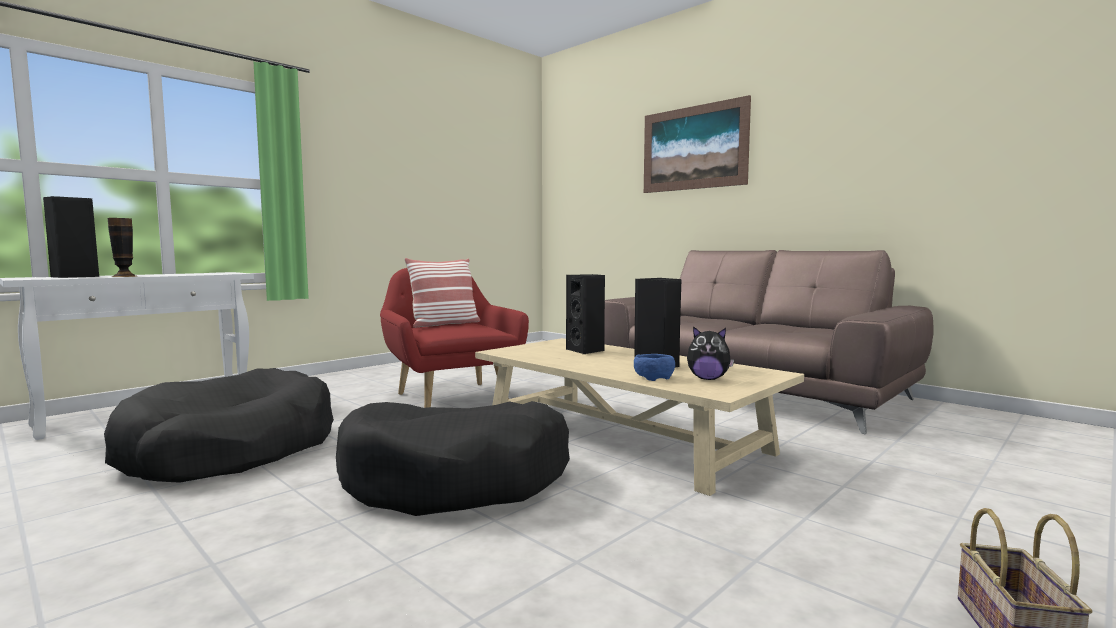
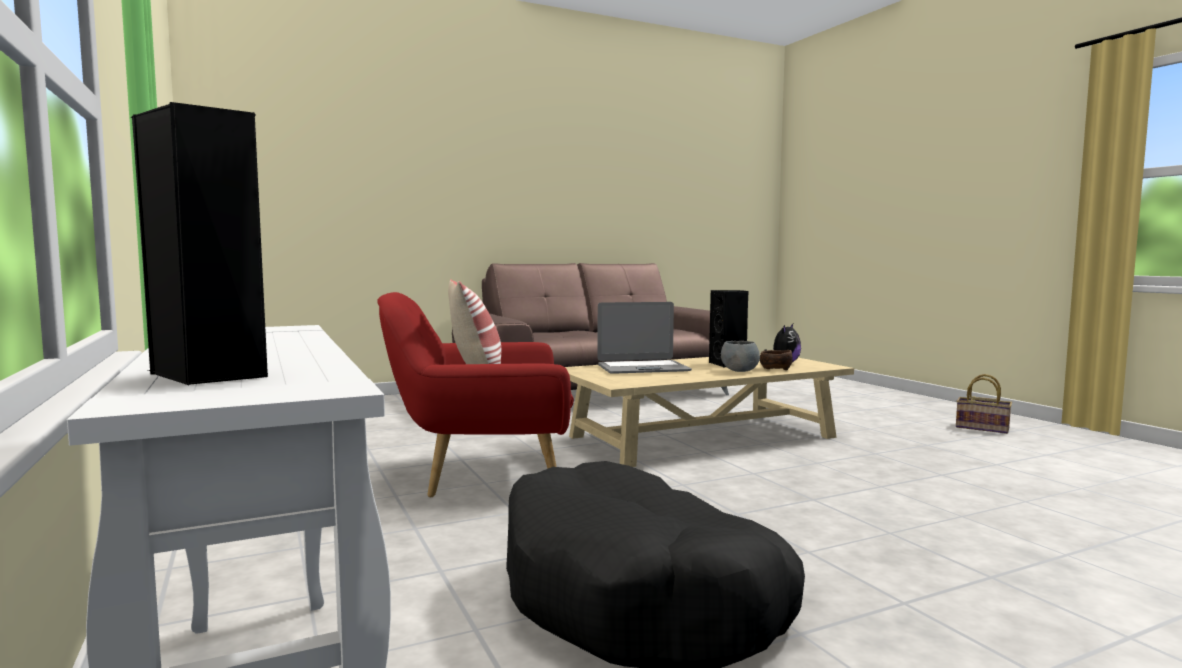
camera: 70 degrees left, 0 degrees up
vase [108,218,137,277] -> none
black dog bed [336,401,570,516] -> none
black speaker [566,274,605,354] -> laptop [597,302,692,374]
blue bowl [634,354,675,381] -> brown bowl [760,350,793,370]
picture [644,95,751,193] -> none
none -> grey bowl [721,341,760,372]

